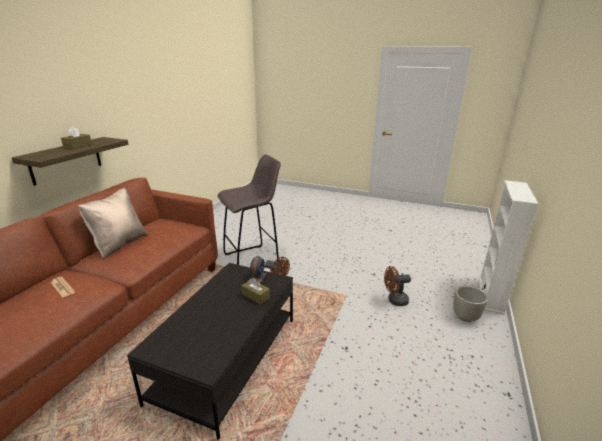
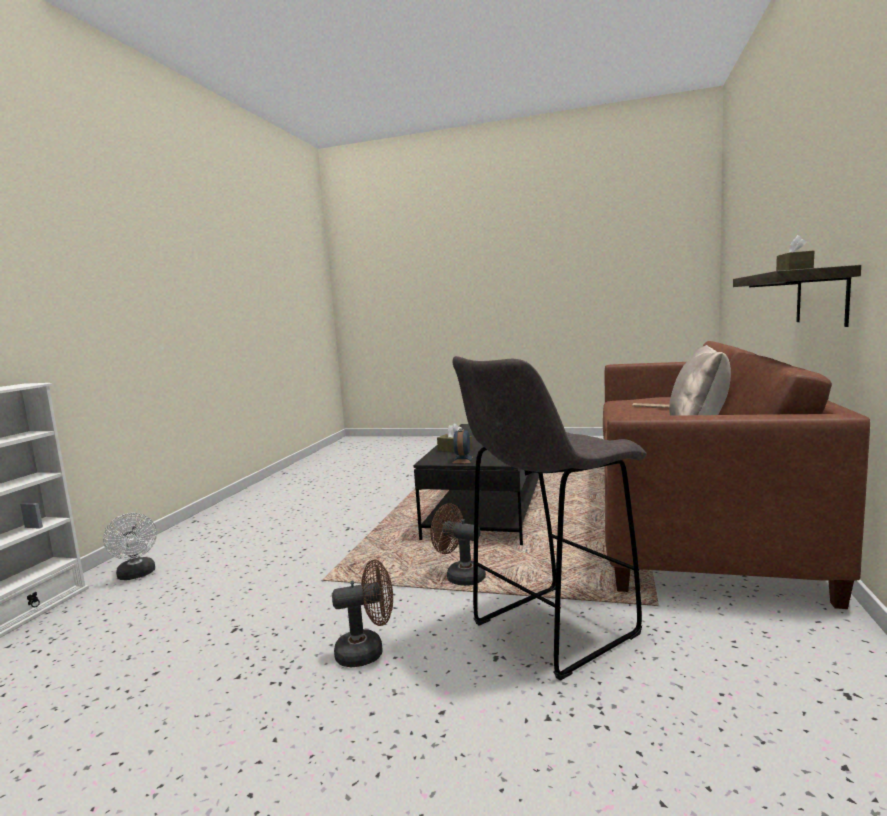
camera: 175 degrees right, 15 degrees down
brown fan [384,266,411,306] -> brown fan moved to [332,560,393,668]
grey planter [453,286,488,322] -> white fan [103,513,157,580]

